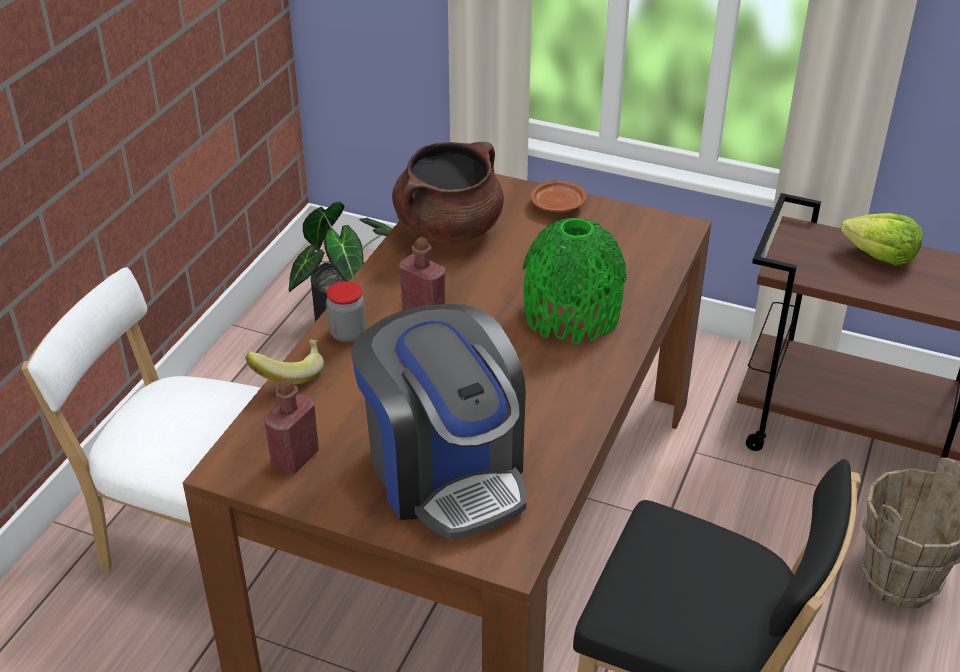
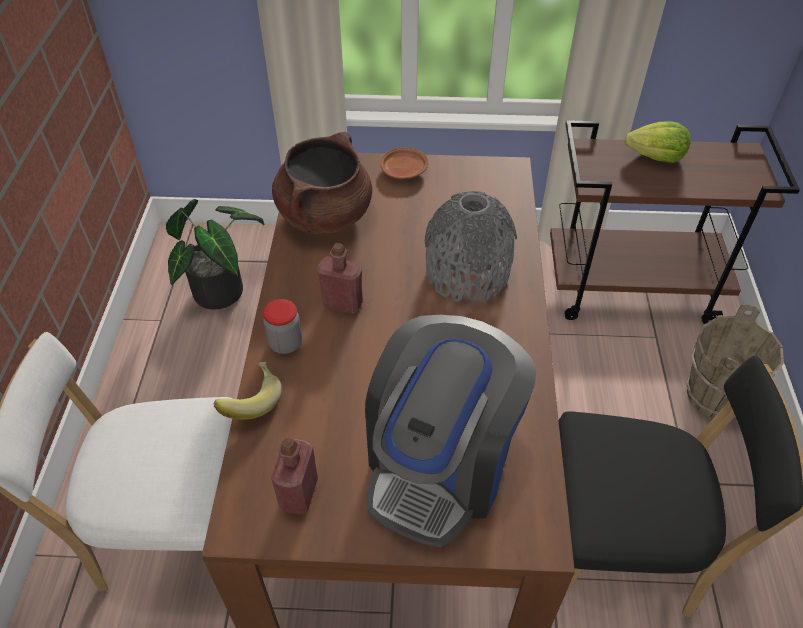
camera: 20 degrees left, 10 degrees up
coffee machine [351,304,527,540] -> coffee machine turned 75 degrees clockwise [365,315,536,547]
green vase [522,218,627,344] -> grey vase [425,191,517,302]

